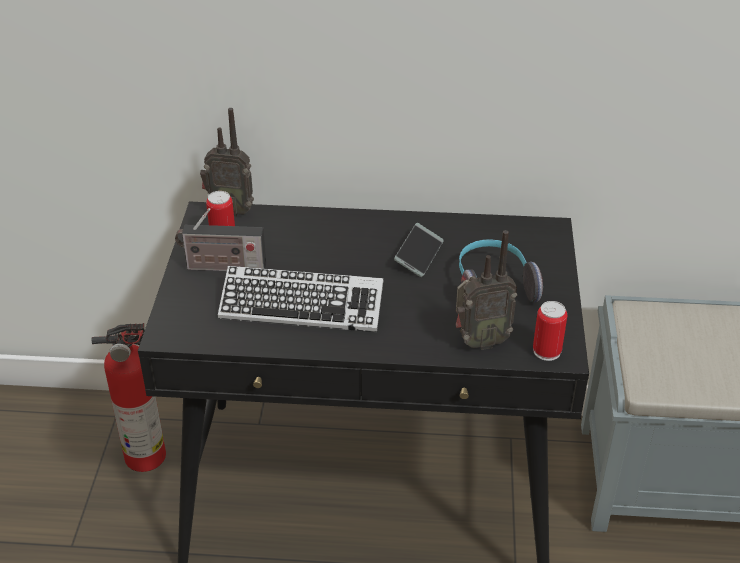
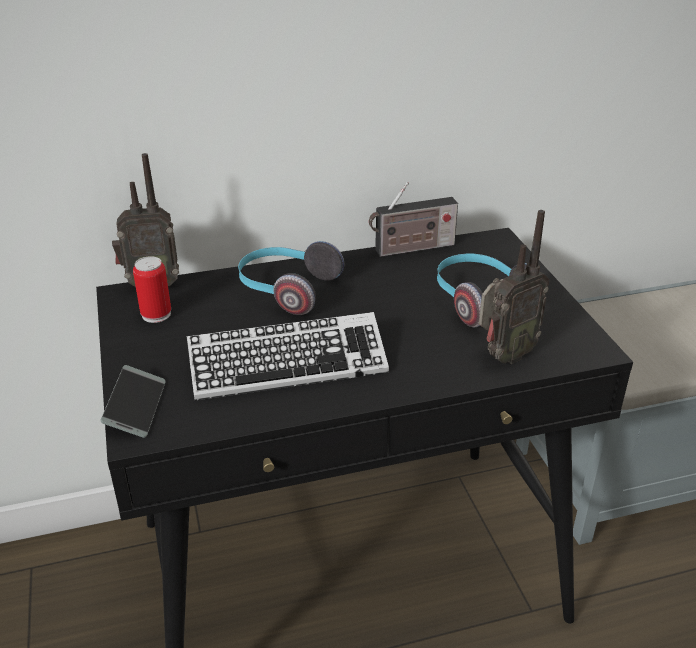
camera: 20 degrees left, 5 degrees down
fire extinguisher [92,323,166,472] -> none
radio [175,208,266,271] -> radio moved to [369,182,458,257]
phone [394,223,444,277] -> phone moved to [101,365,166,438]
can [533,301,567,361] -> none
none -> headphones [238,241,344,315]

